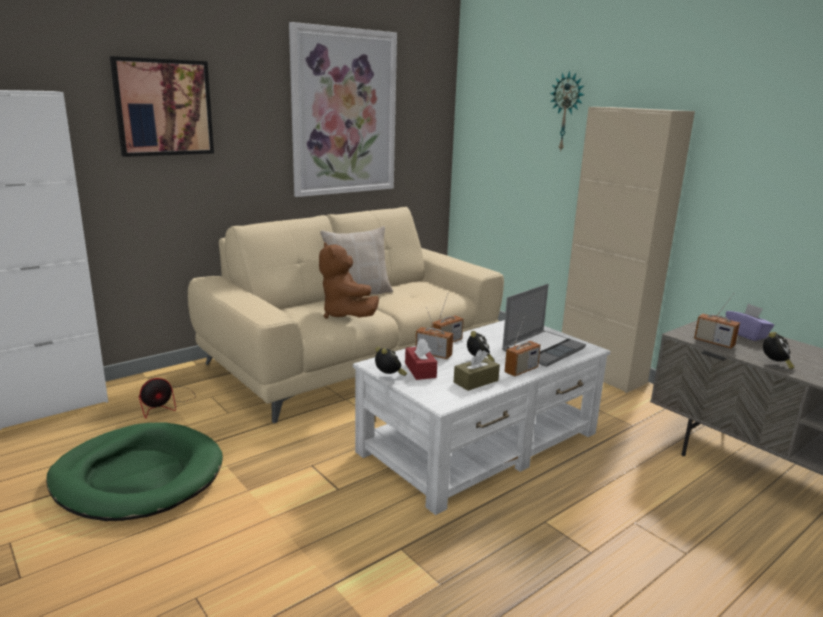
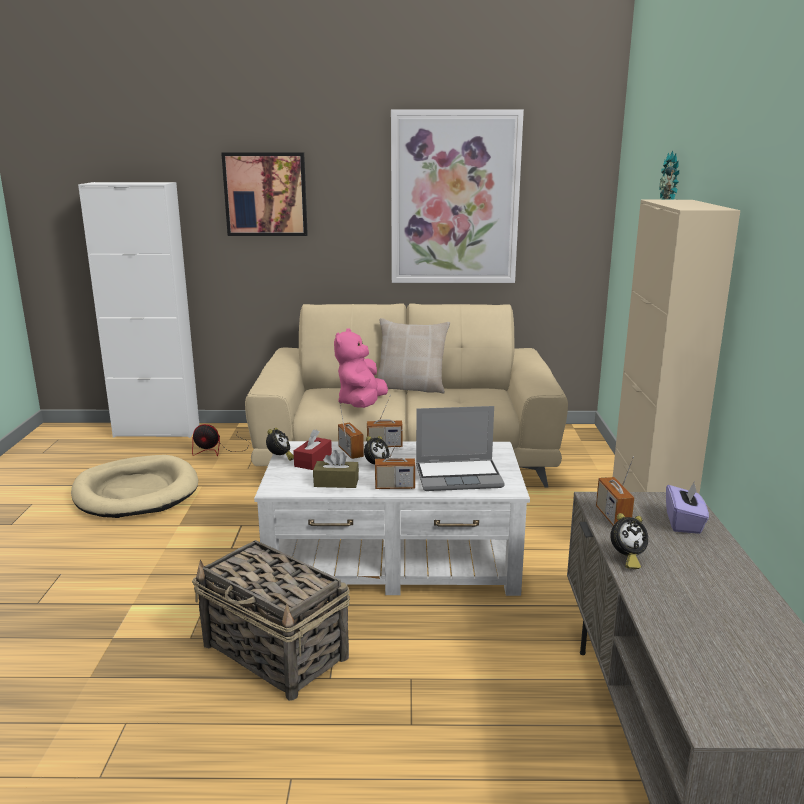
camera: 40 degrees right, 0 degrees up
green dog bed [46,423,223,521] -> beige dog bed [71,455,198,518]
brown plush toy [319,242,379,319] -> pink plush toy [334,329,388,408]
none -> basket [192,540,350,701]

